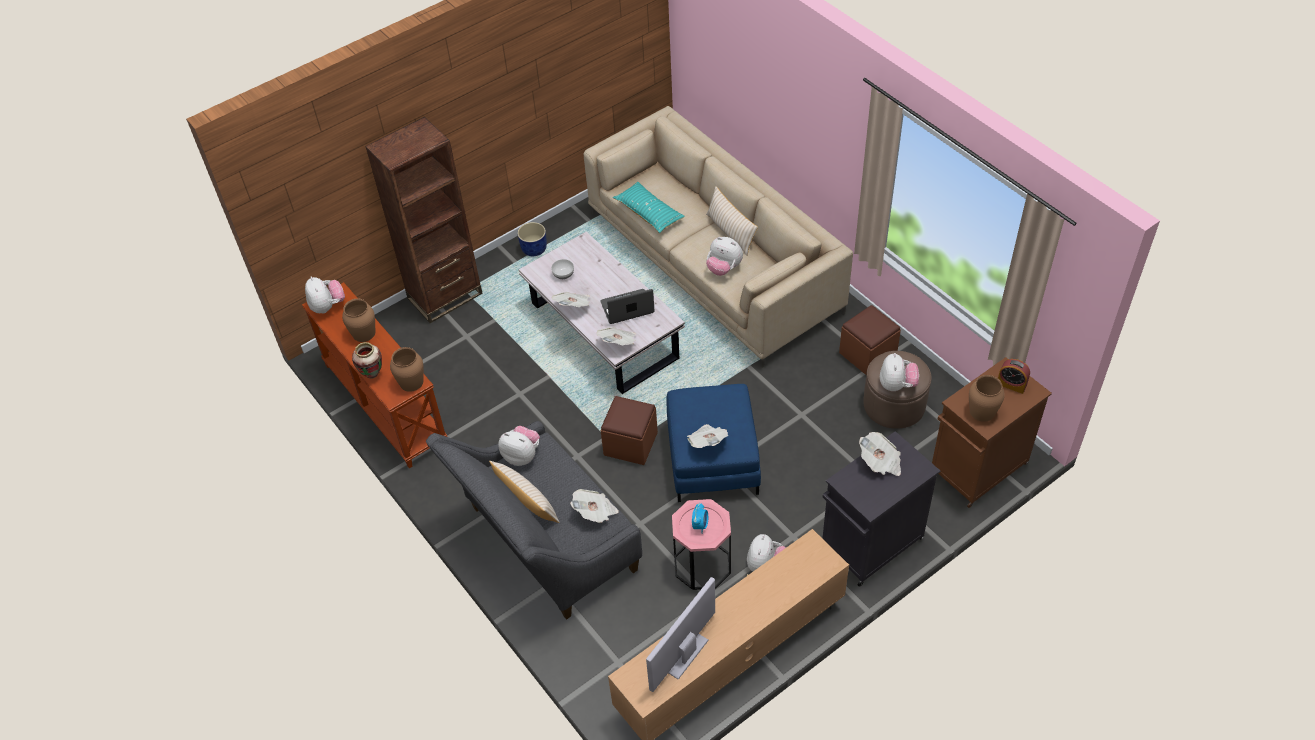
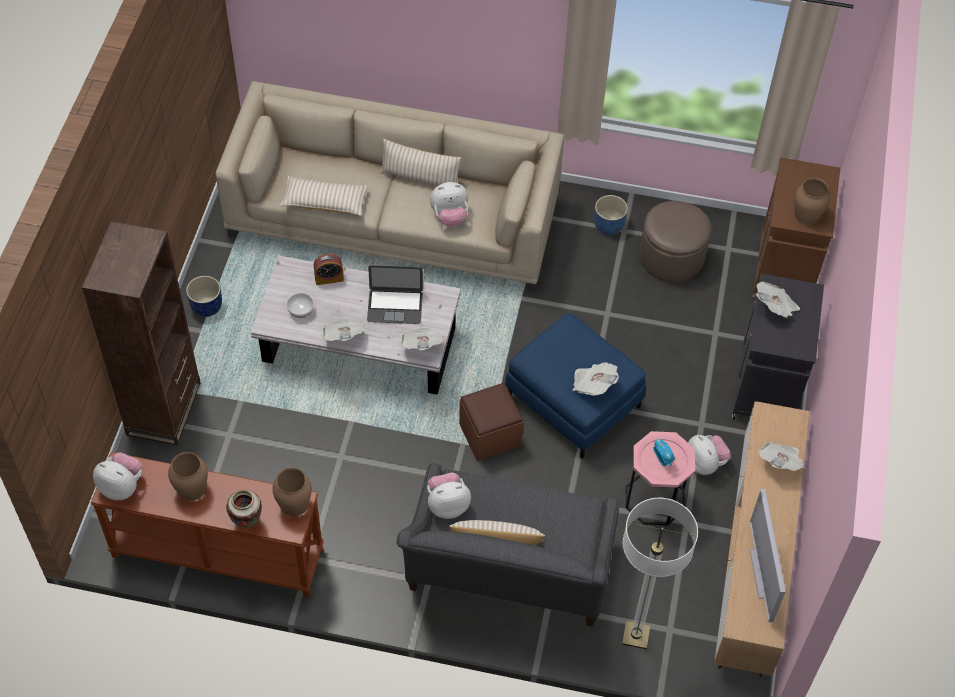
camera: 45 degrees left, 5 degrees up
newspaper [570,489,619,523] -> newspaper moved to [758,441,804,471]
laptop [600,289,655,324] -> laptop turned 120 degrees counterclockwise [367,265,423,324]
turquoise pillow [613,182,685,233] -> beige pillow [280,176,368,216]
brown ottoman [839,305,901,375] -> blue planter [594,195,628,235]
plush toy [880,353,919,391] -> none
alarm clock [998,359,1030,394] -> alarm clock moved to [314,254,344,285]
none -> floor lamp [622,498,698,649]

